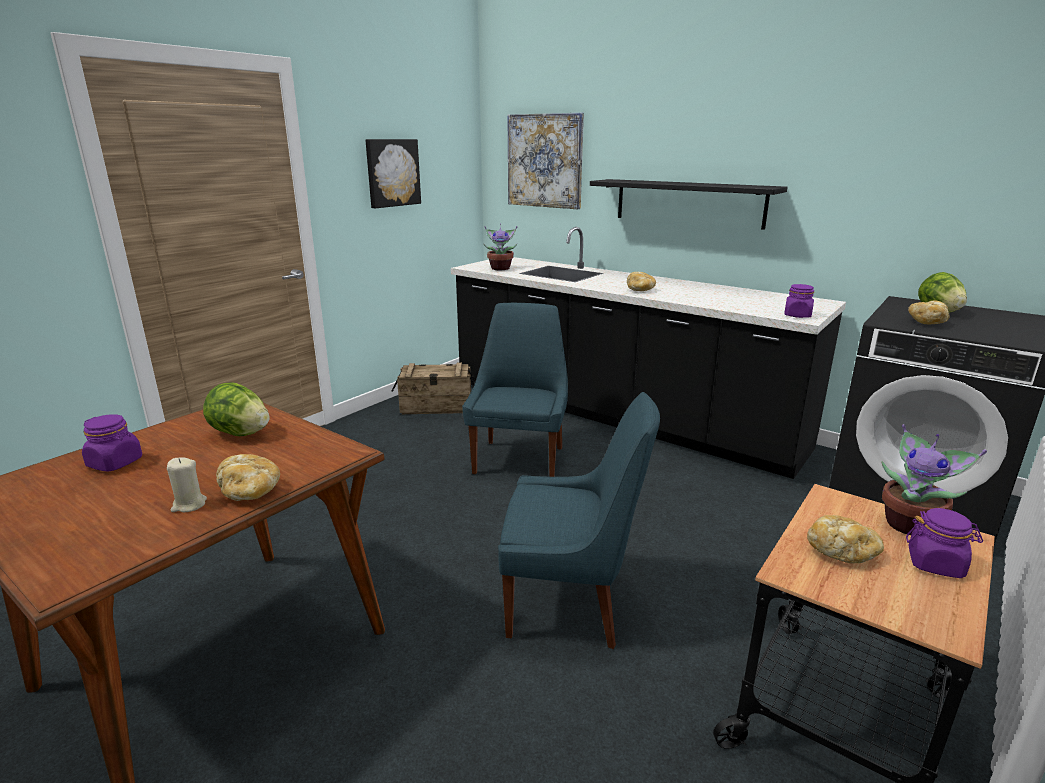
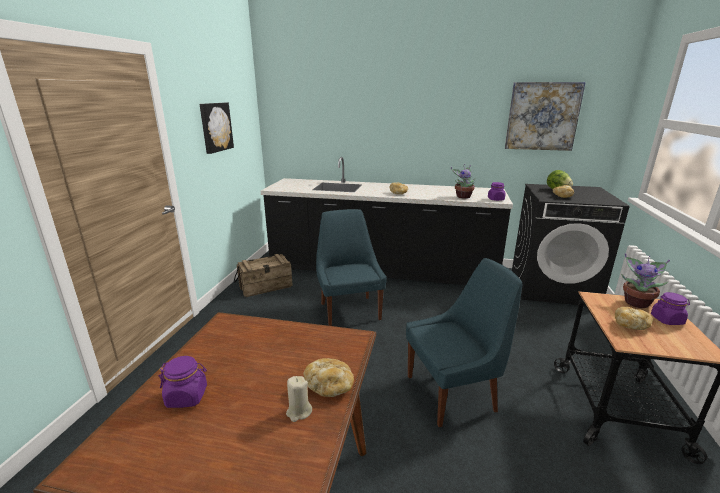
camera: 25 degrees left, 0 degrees up
lettuce [203,382,269,436] -> none
potted plant [483,223,517,270] -> potted plant moved to [451,164,475,199]
picture [507,113,584,209] -> picture moved to [505,82,586,151]
black shelf [590,179,788,230] -> none

